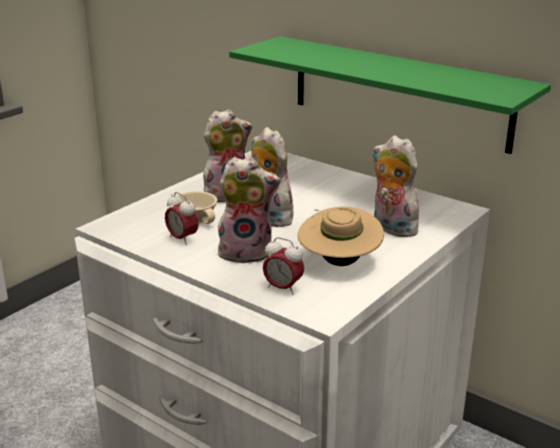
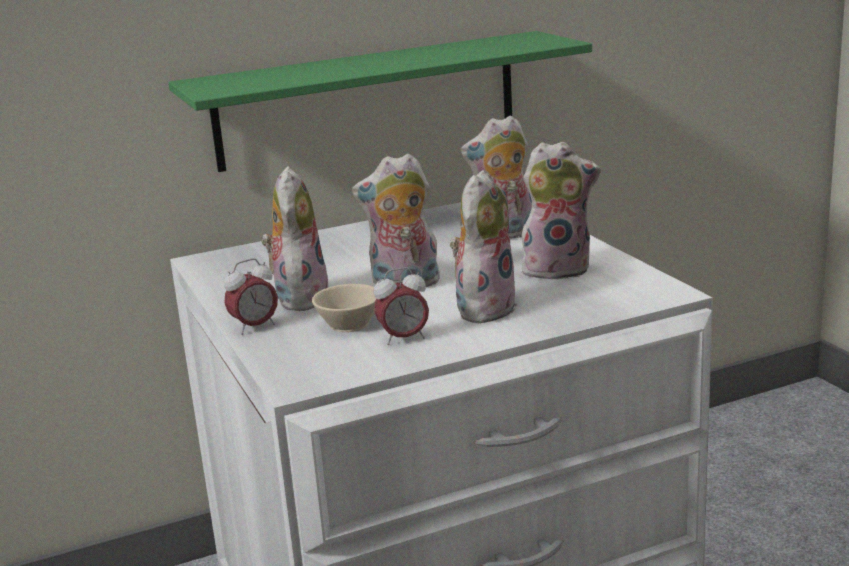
camera: 60 degrees left, 5 degrees down
alarm clock [263,237,304,295] -> alarm clock moved to [224,259,278,335]
beige hat [298,207,384,266] -> plush toy [521,142,601,280]

